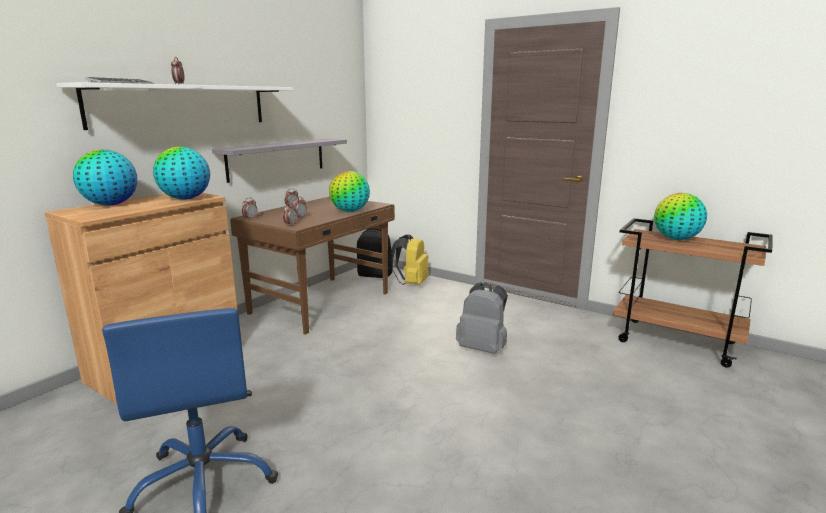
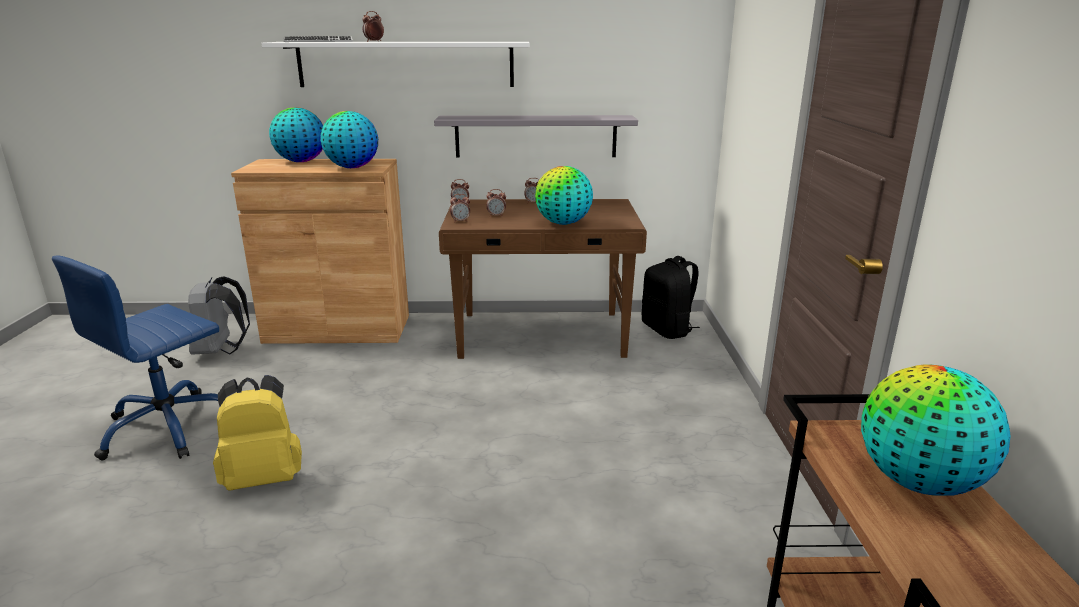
camera: 55 degrees right, 5 degrees up
yellow backpack [391,234,429,285] -> yellow backpack moved to [213,375,302,491]
grey backpack [456,282,508,354] -> grey backpack moved to [188,276,250,355]

